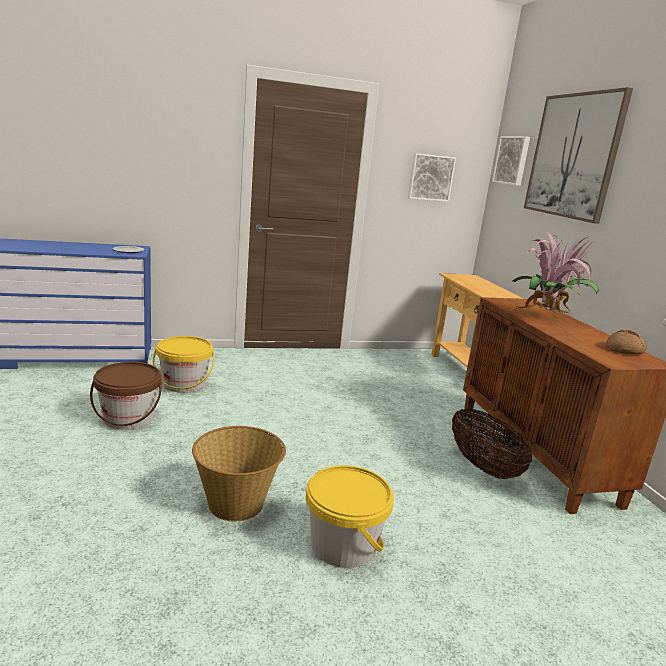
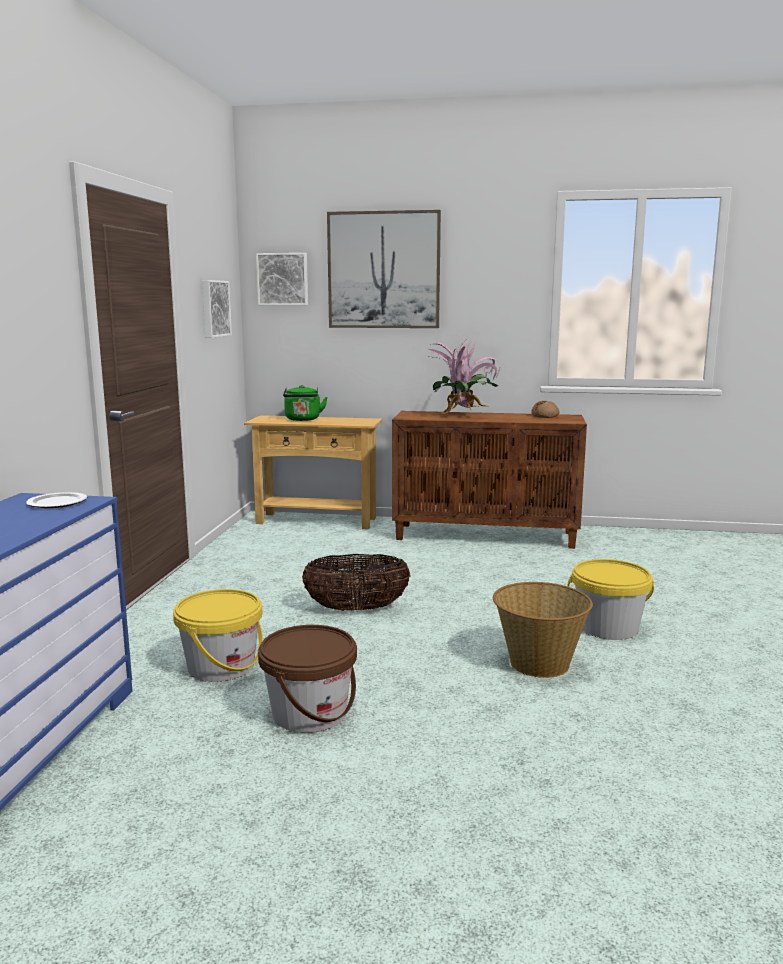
camera: 65 degrees left, 5 degrees down
basket [452,408,532,479] -> basket moved to [302,554,410,611]
none -> green kettle [283,385,328,421]

